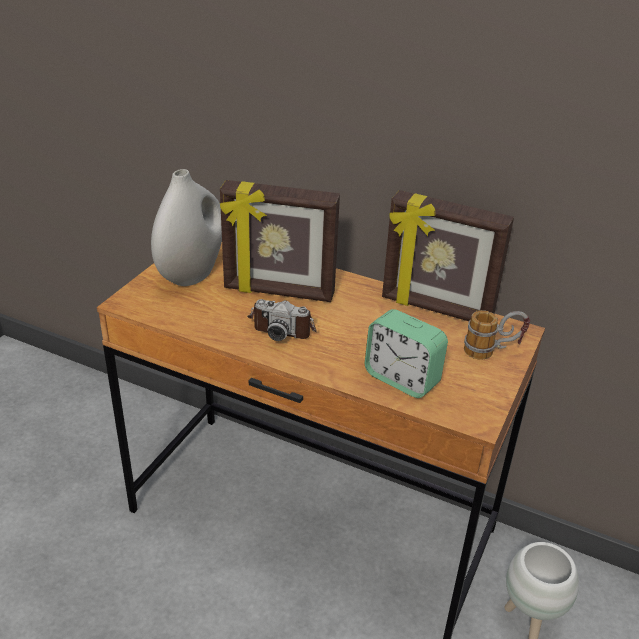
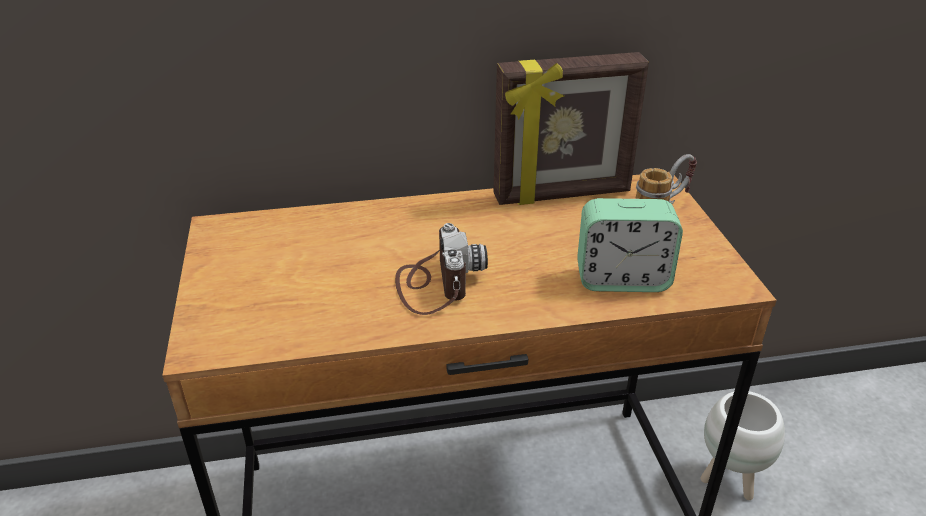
camera: 35 degrees left, 0 degrees up
white vase [151,169,222,286] -> none
picture frame [220,180,340,302] -> none
camera [247,299,317,341] -> camera turned 75 degrees counterclockwise [395,223,488,315]

